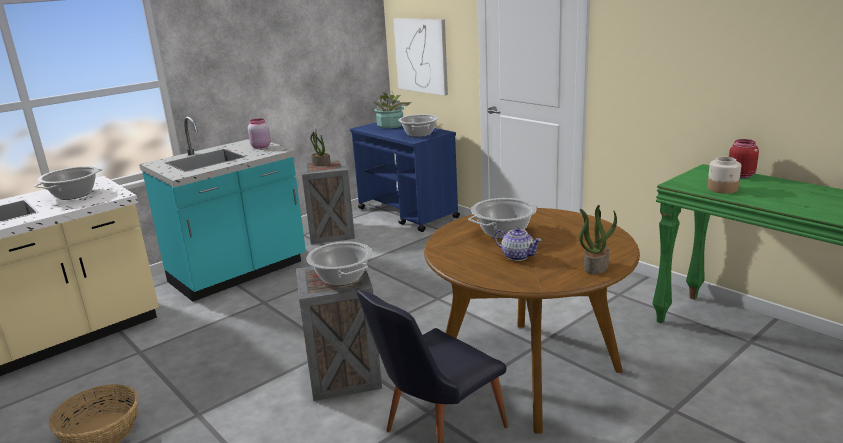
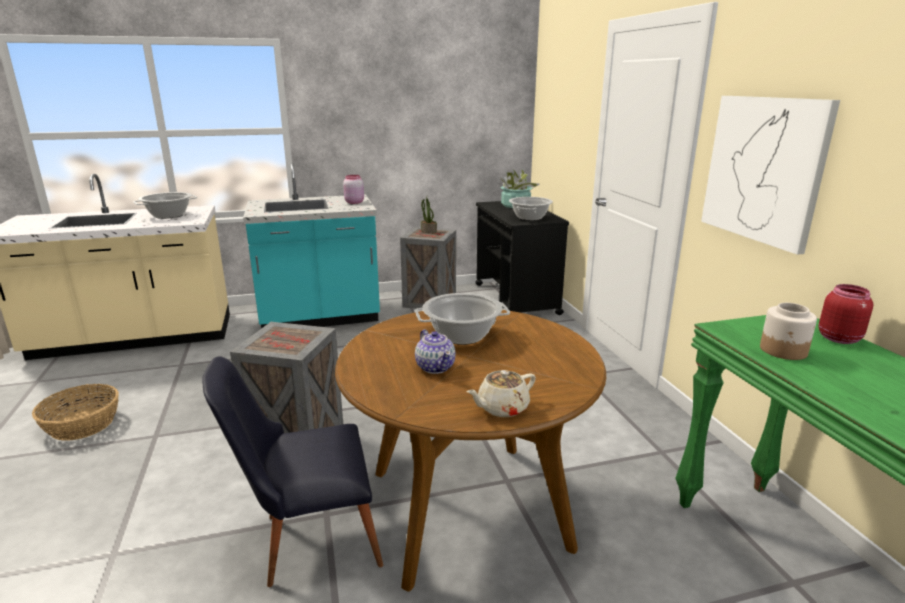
camera: 25 degrees right, 0 degrees up
cooking pot [306,242,372,286] -> none
blue cart [350,122,460,232] -> black cart [475,201,569,315]
picture [393,18,448,96] -> picture moved to [701,96,840,255]
potted plant [579,205,617,275] -> beige teapot [467,370,536,417]

